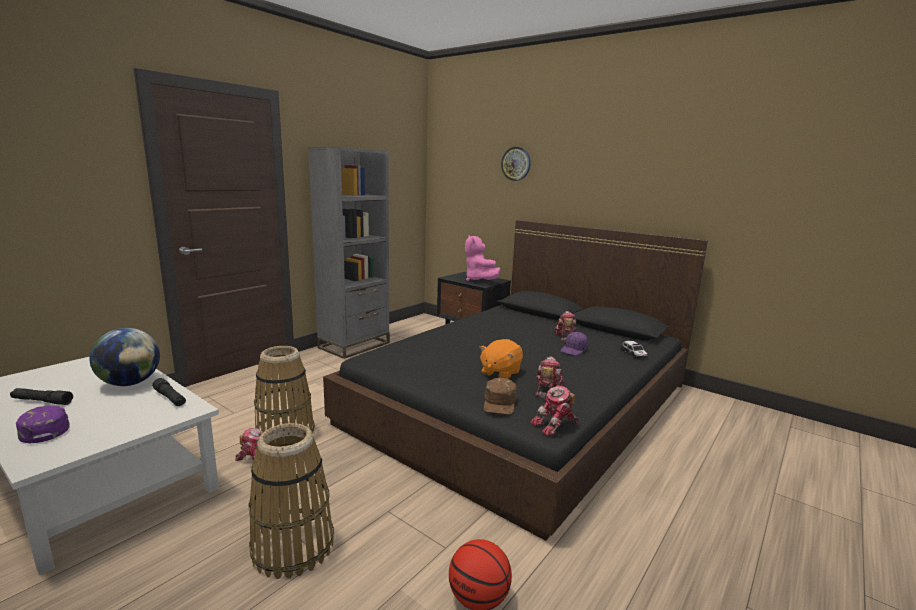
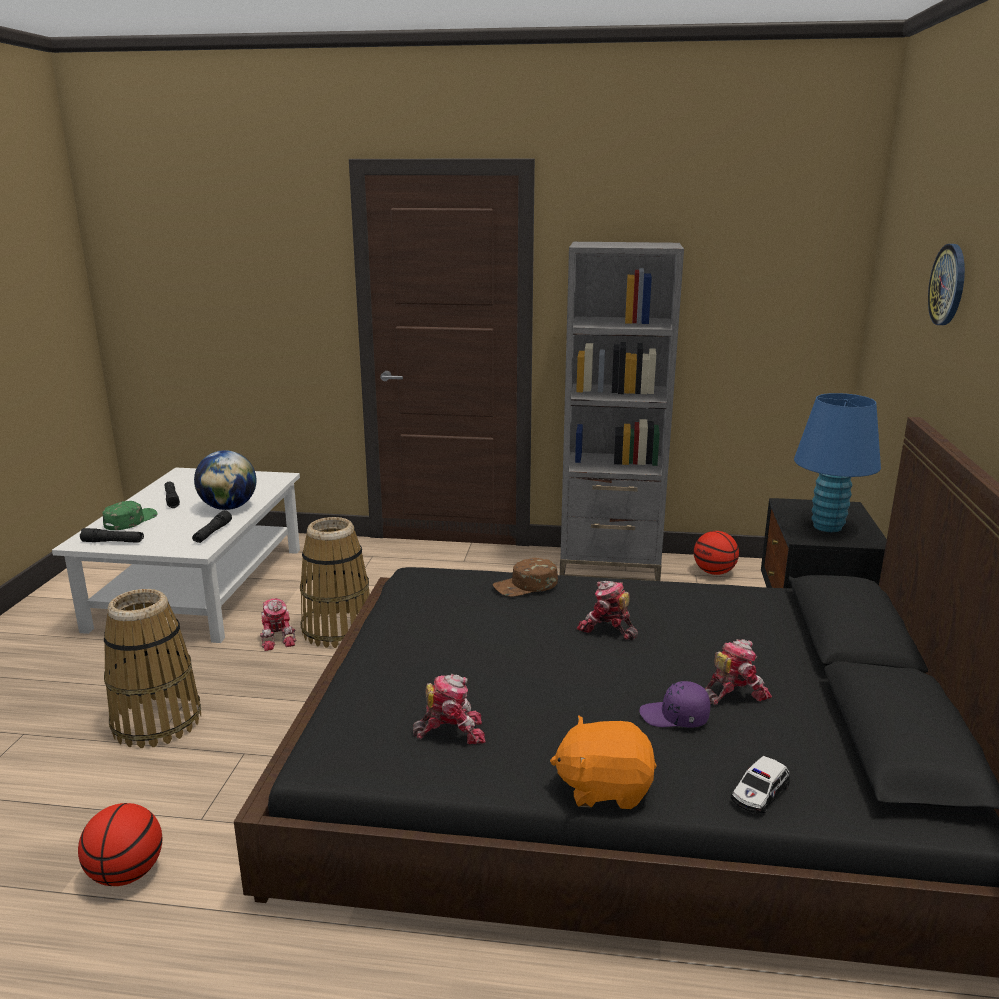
camera: 60 degrees right, 5 degrees up
purple cap [16,406,70,443] -> green cap [102,501,157,530]
pink plush toy [465,235,500,281] -> blue table lamp [794,393,881,532]
orange plush toy [479,339,523,379] -> orange plush toy moved to [550,715,657,809]
brown cap [484,377,517,415] -> brown cap moved to [493,558,558,597]
toy robot [530,385,579,436] -> toy robot moved to [576,581,638,640]
none -> black flashlight [80,528,144,543]
none -> basketball [694,531,739,575]

